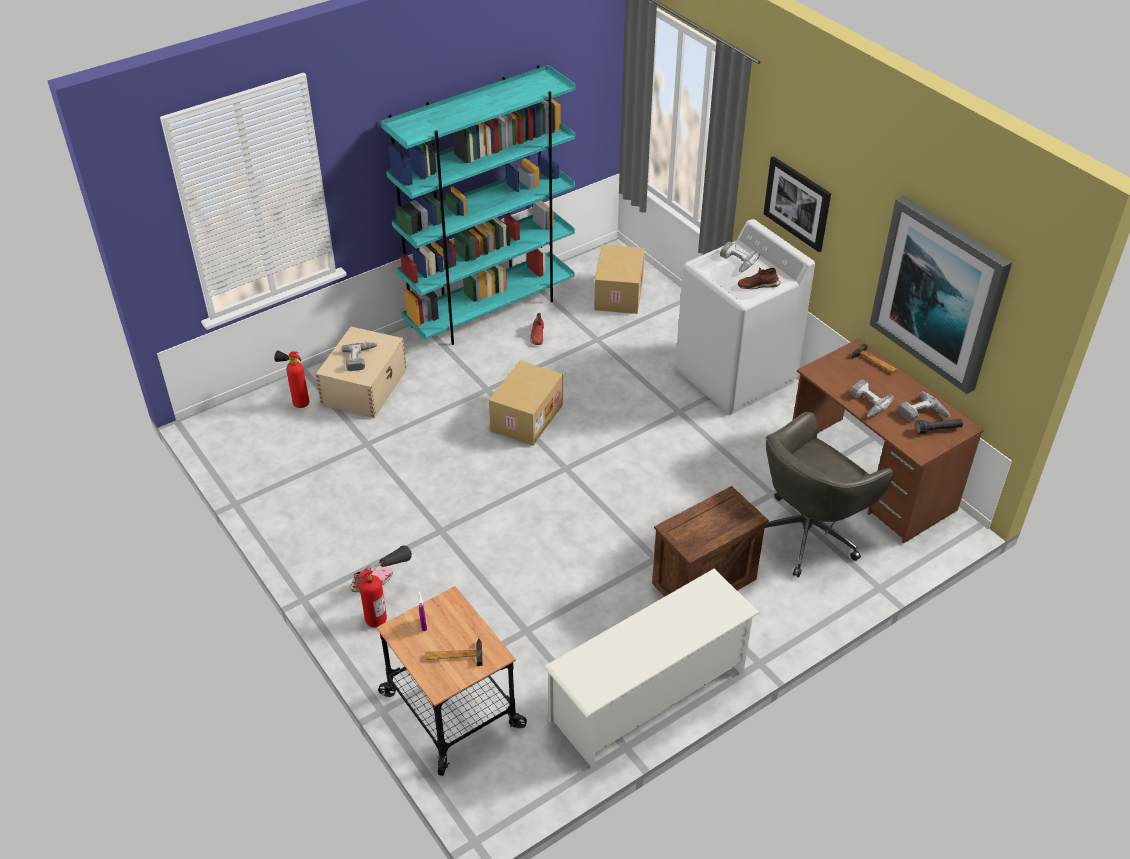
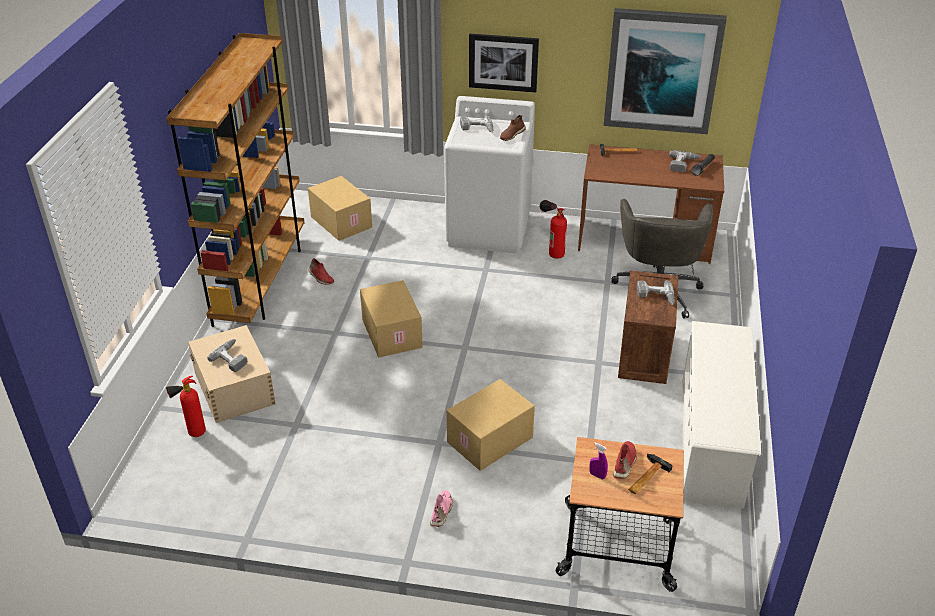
camera: 45 degrees left, 5 degrees down
fire extinguisher [356,546,412,628] -> fire extinguisher moved to [540,200,567,259]
turquoise bookcase [381,65,576,345] -> brown bookcase [166,33,305,327]
power drill [850,380,894,417] -> power drill moved to [637,280,674,305]
none -> cardboard box [447,379,535,471]
none -> red shoe [613,441,637,479]

